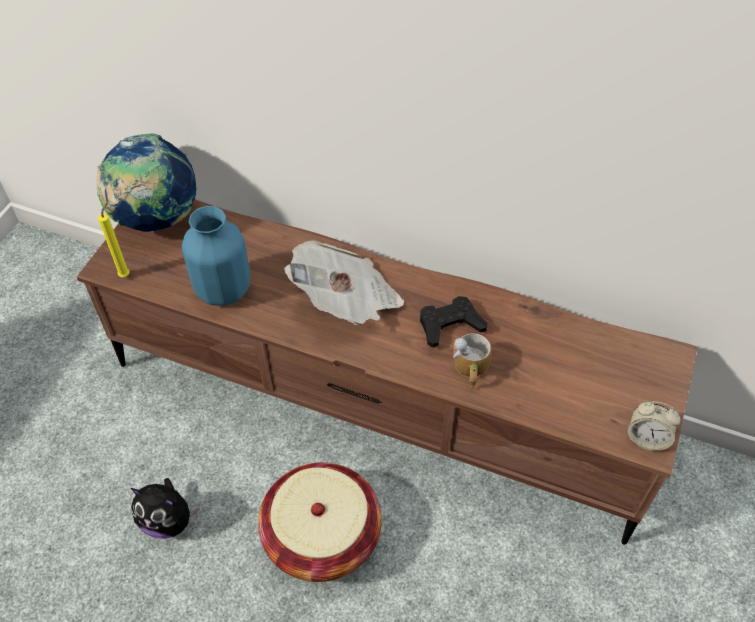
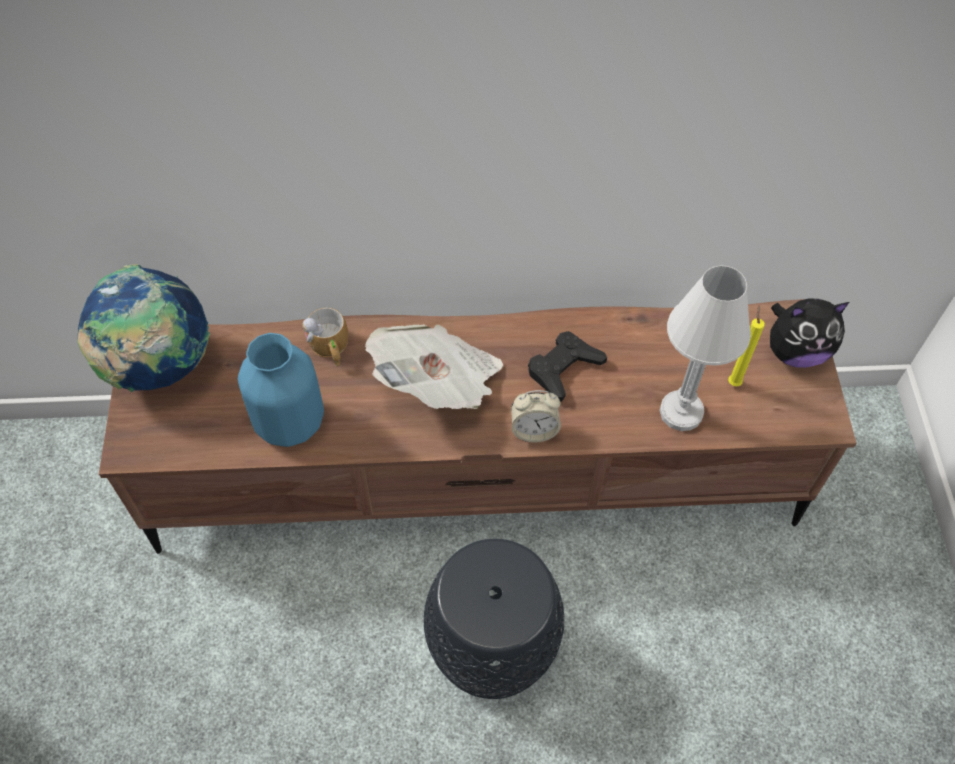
camera: 25 degrees left, 5 degrees up
yellow candle [98,203,130,277] -> yellow candle moved to [728,305,765,387]
plush toy [131,478,200,539] -> plush toy moved to [770,298,850,368]
basket [258,462,382,582] -> black stool [424,539,564,699]
mug [453,333,492,388] -> mug moved to [302,308,348,367]
alarm clock [628,401,681,451] -> alarm clock moved to [511,390,561,443]
none -> white table lamp [659,266,751,431]

